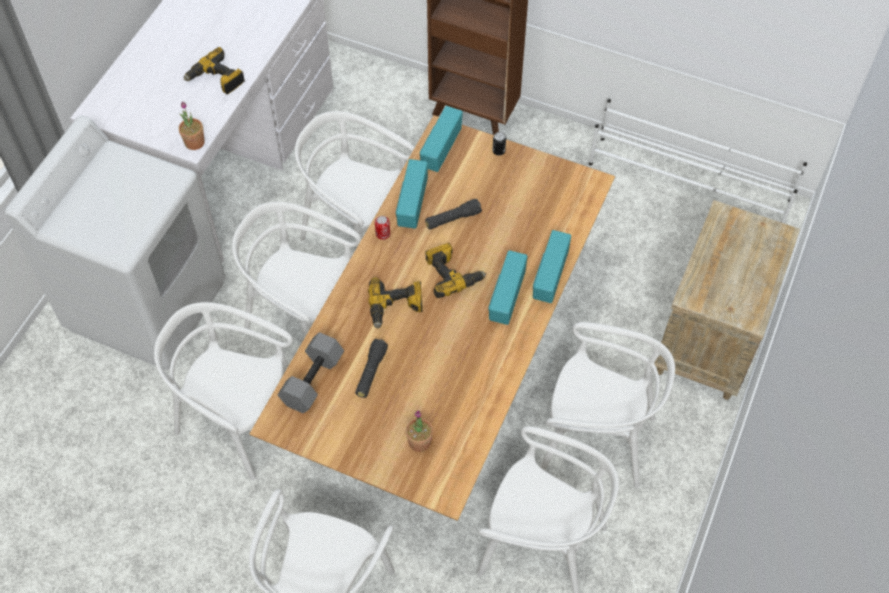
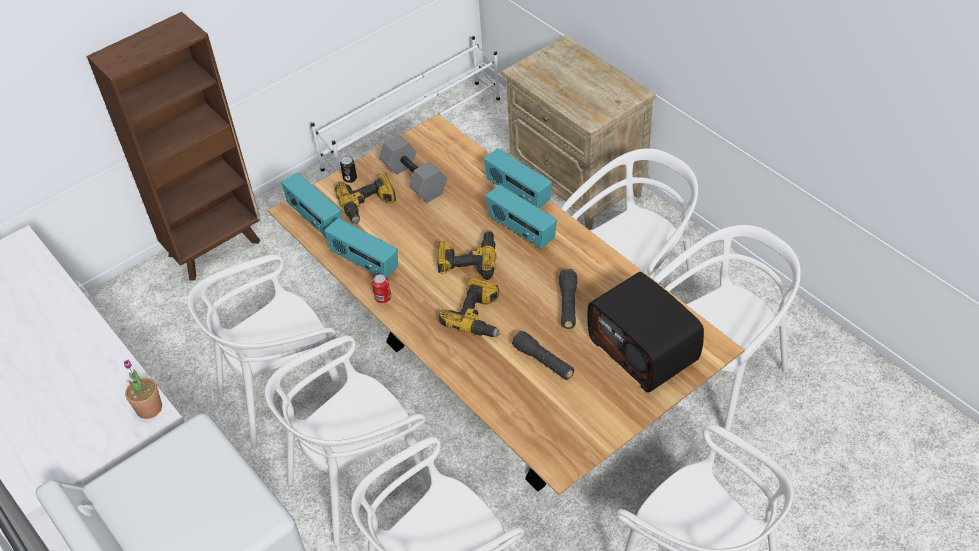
camera: 60 degrees left, 10 degrees down
power drill [184,47,245,94] -> power drill moved to [335,173,396,224]
grey dumbbell [278,332,344,413] -> grey dumbbell moved to [379,135,447,203]
potted plant [405,410,433,452] -> radio [587,272,704,393]
black flashlight [425,199,482,229] -> black flashlight moved to [559,269,577,329]

